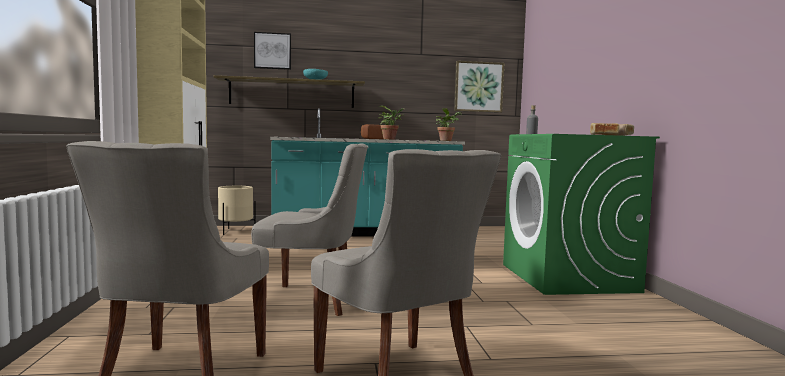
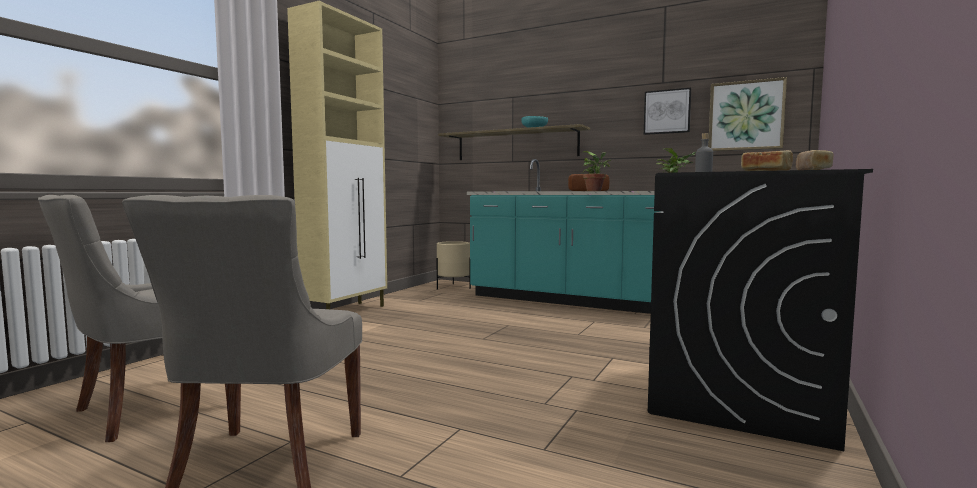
camera: 35 degrees right, 0 degrees up
grey chair [251,144,368,316] -> none
picture [254,32,291,70] -> picture moved to [644,88,691,135]
green washing machine [503,134,660,295] -> black washing machine [648,169,873,451]

